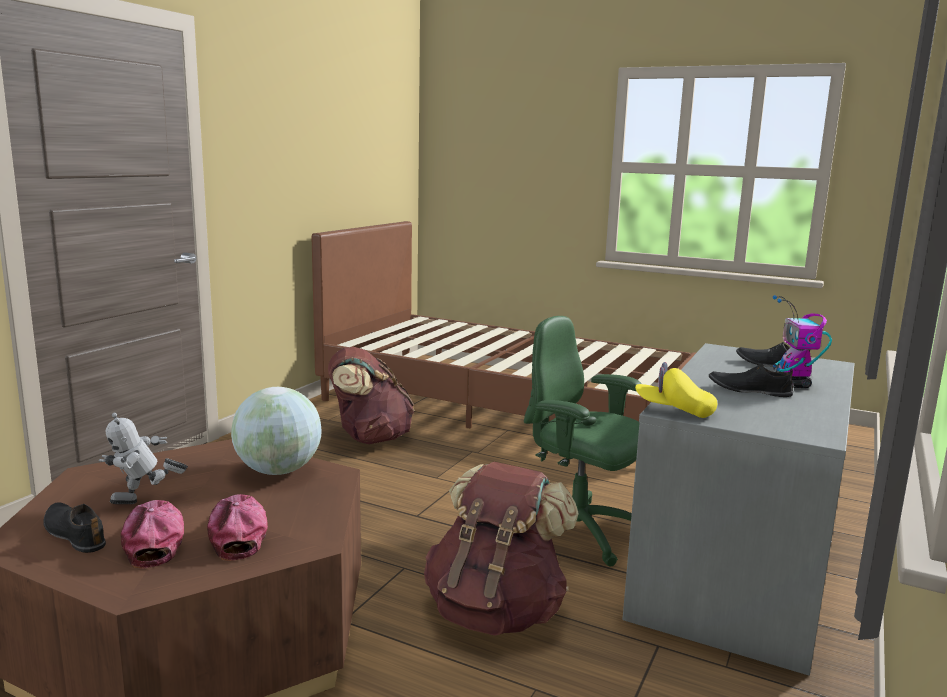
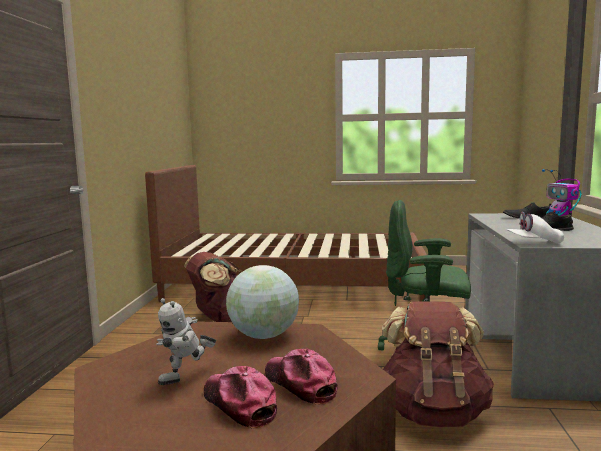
camera: 20 degrees left, 5 degrees down
black shoe [43,502,106,553] -> none
yellow cap [635,362,717,418] -> white cap [507,212,564,244]

